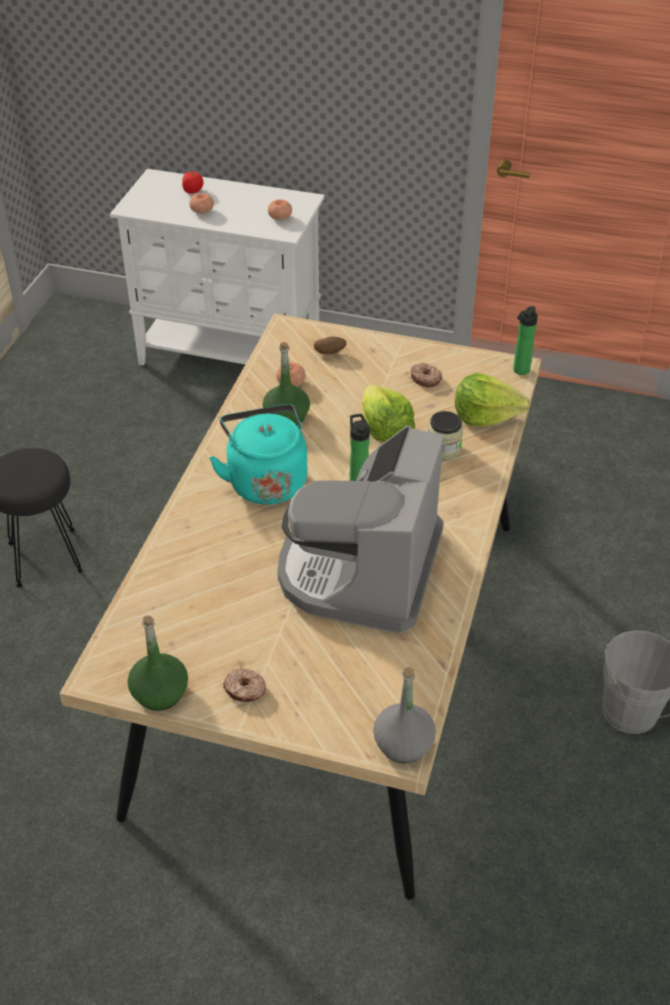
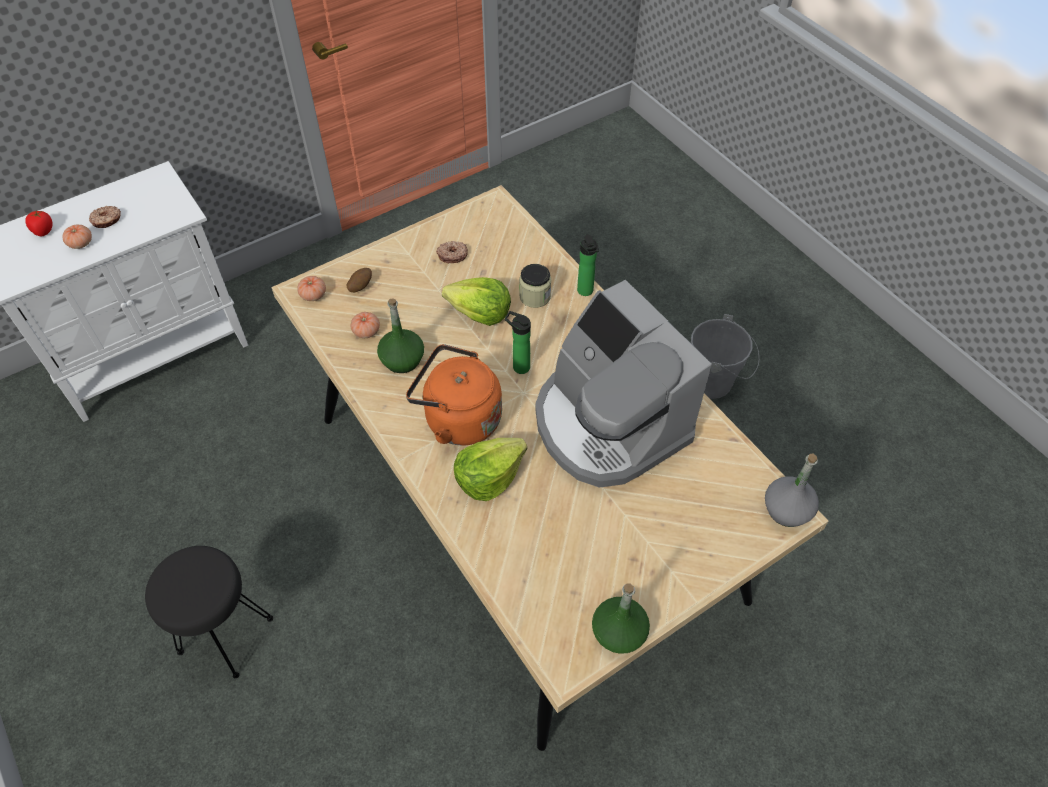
camera: 50 degrees left, 10 degrees up
turquoise kettle [209,404,307,505] -> orange kettle [406,344,502,446]
donut [223,668,266,702] -> donut moved to [89,206,121,228]
tomato [268,199,292,220] -> tomato moved to [297,276,326,301]
lettuce [455,373,530,426] -> lettuce moved to [454,438,527,501]
bottle [513,306,538,375] -> bottle moved to [577,234,599,296]

